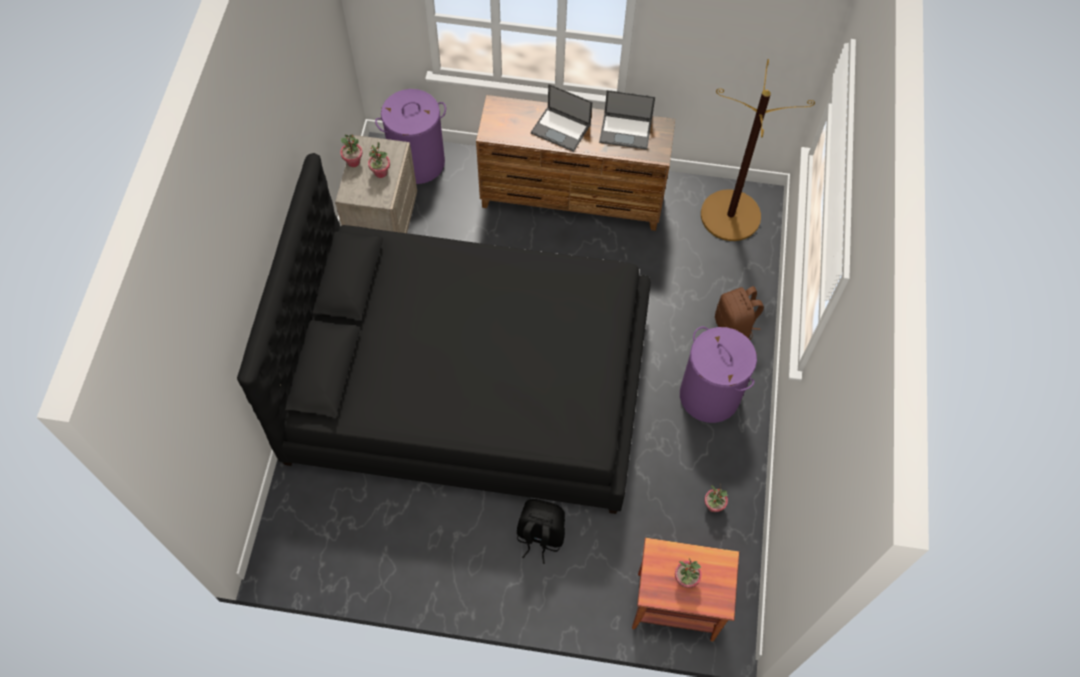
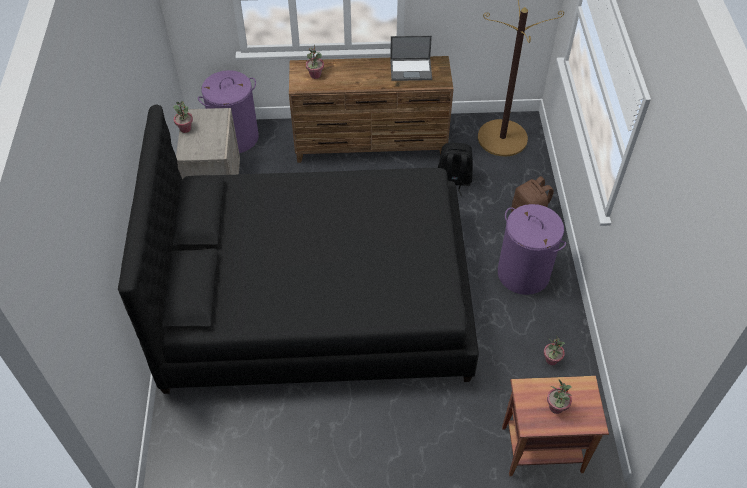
camera: 10 degrees left, 10 degrees down
potted plant [368,142,390,178] -> potted plant moved to [306,45,324,79]
black backpack [517,499,565,564] -> black backpack moved to [438,143,473,196]
laptop [531,84,592,152] -> none

